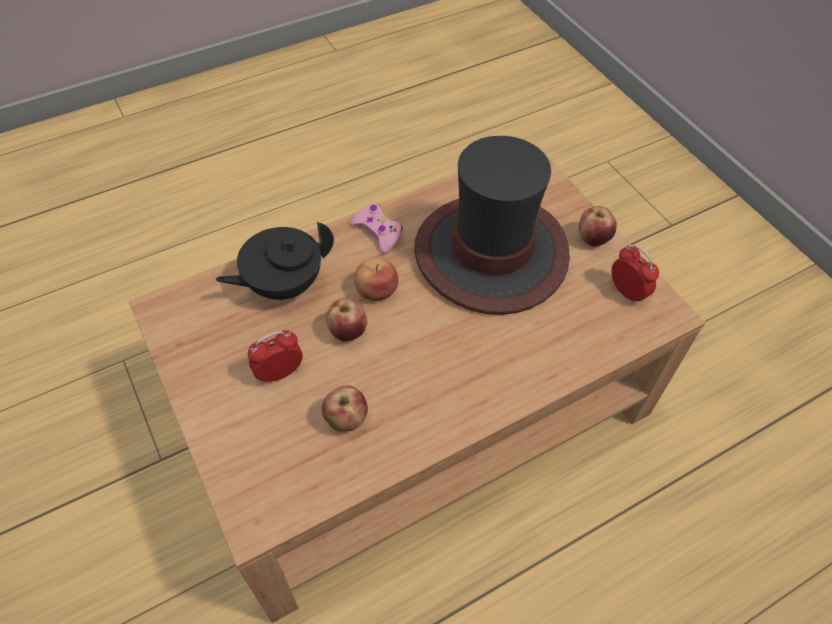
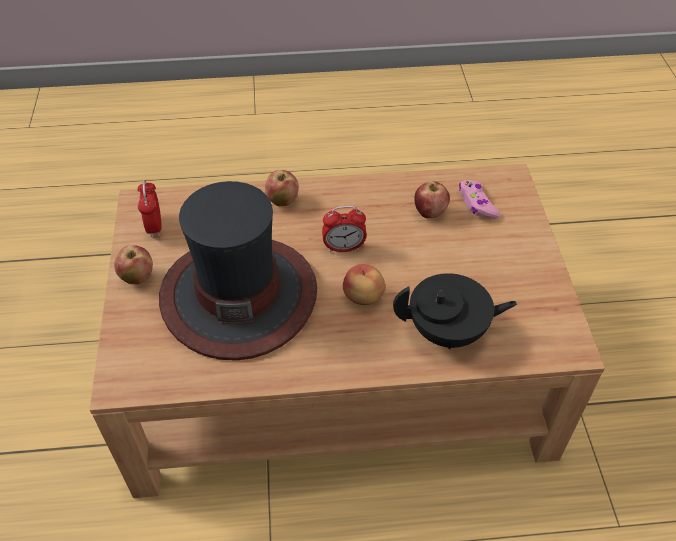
camera: 155 degrees left, 5 degrees down
alarm clock [248,330,303,384] -> alarm clock moved to [322,206,367,252]
apple [326,297,367,342] -> apple moved to [265,170,299,206]
pink game controller [351,204,403,254] -> pink game controller moved to [459,180,501,219]

